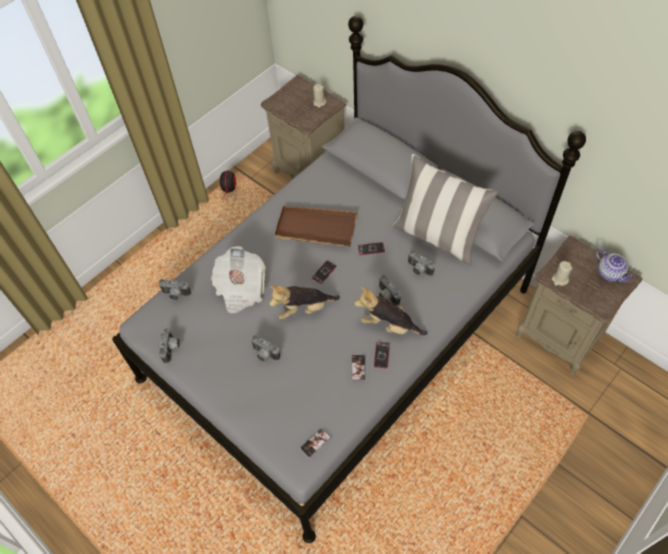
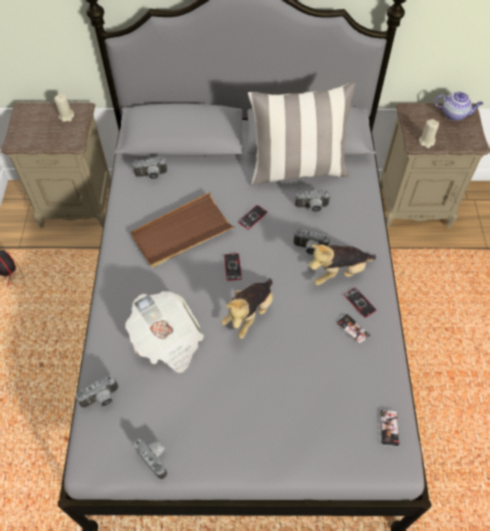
camera: 45 degrees left, 0 degrees up
camera [250,335,280,361] -> camera moved to [133,157,167,179]

